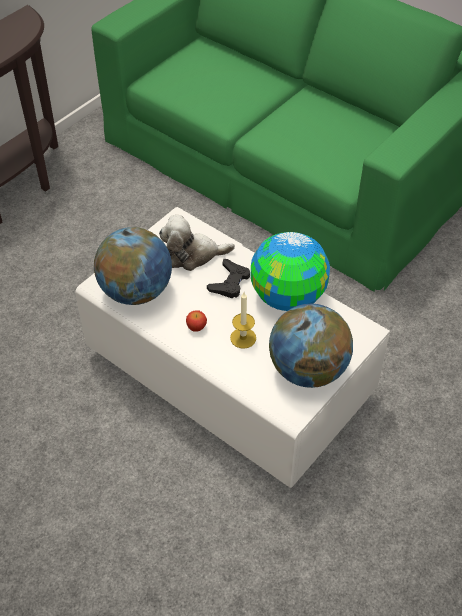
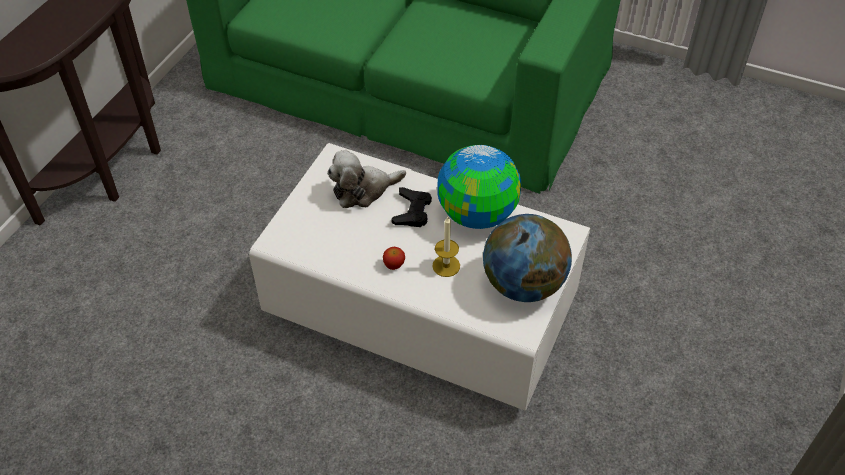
camera: 15 degrees left, 0 degrees up
globe [94,227,172,305] -> none

